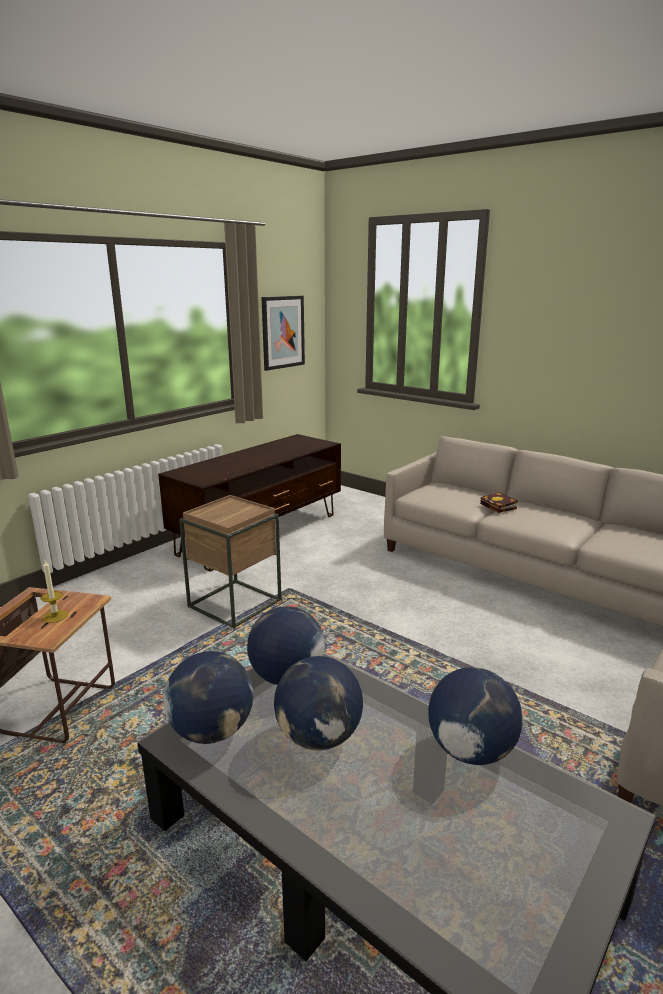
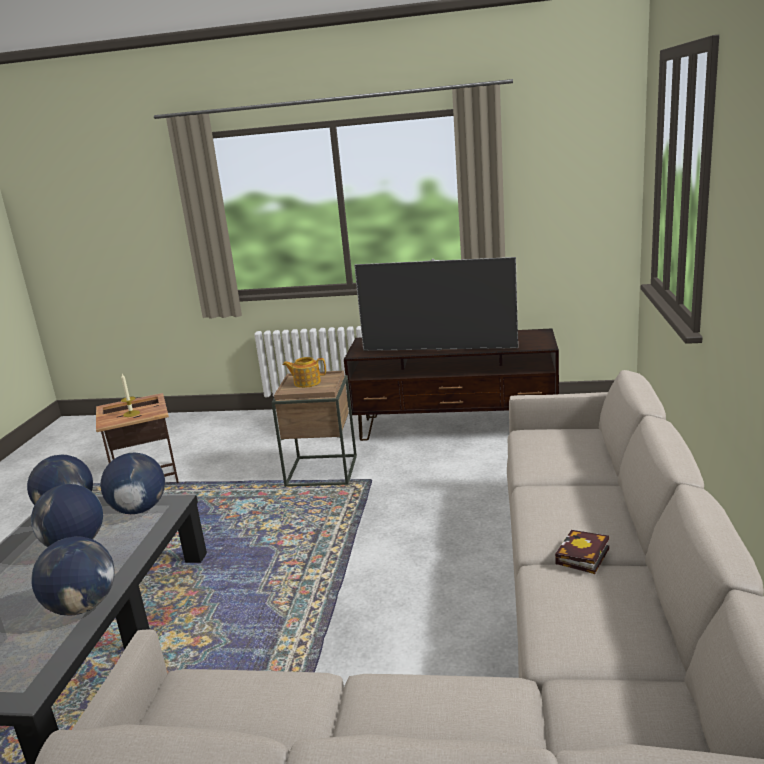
camera: 60 degrees right, 0 degrees up
picture [261,296,305,371] -> none
book [480,492,518,513] -> book moved to [555,530,609,574]
none -> teapot [283,357,326,388]
none -> television [354,257,518,351]

